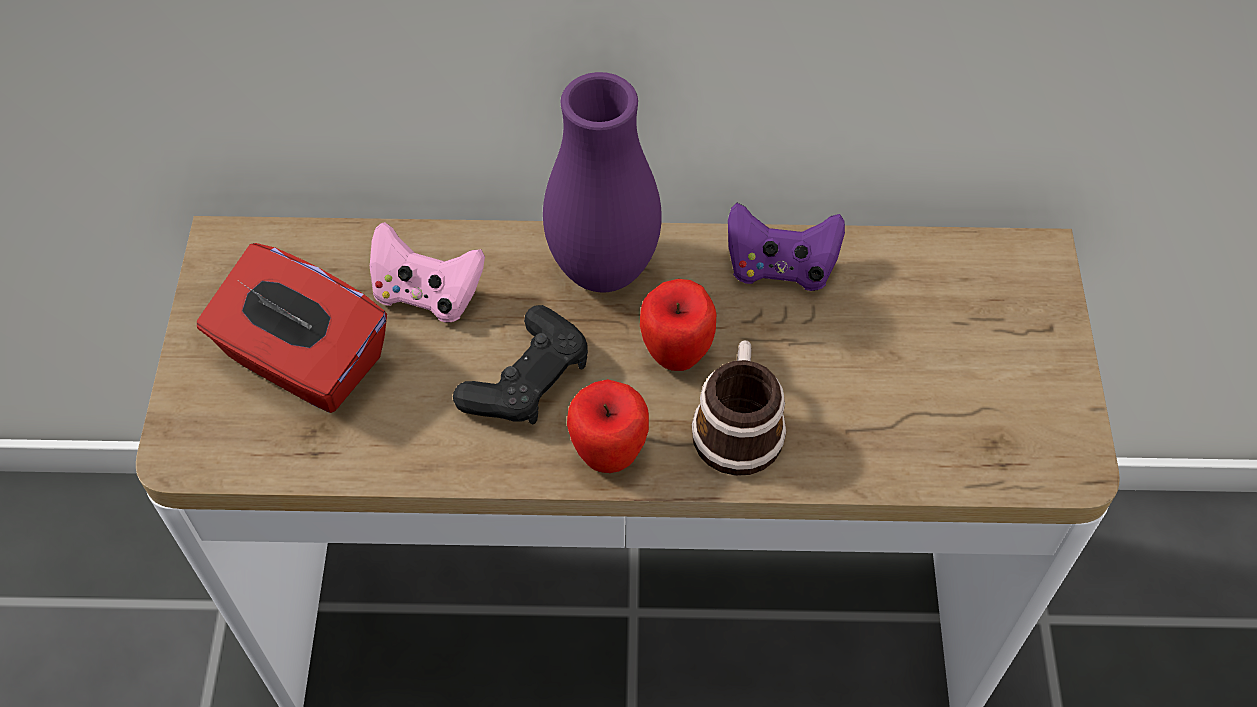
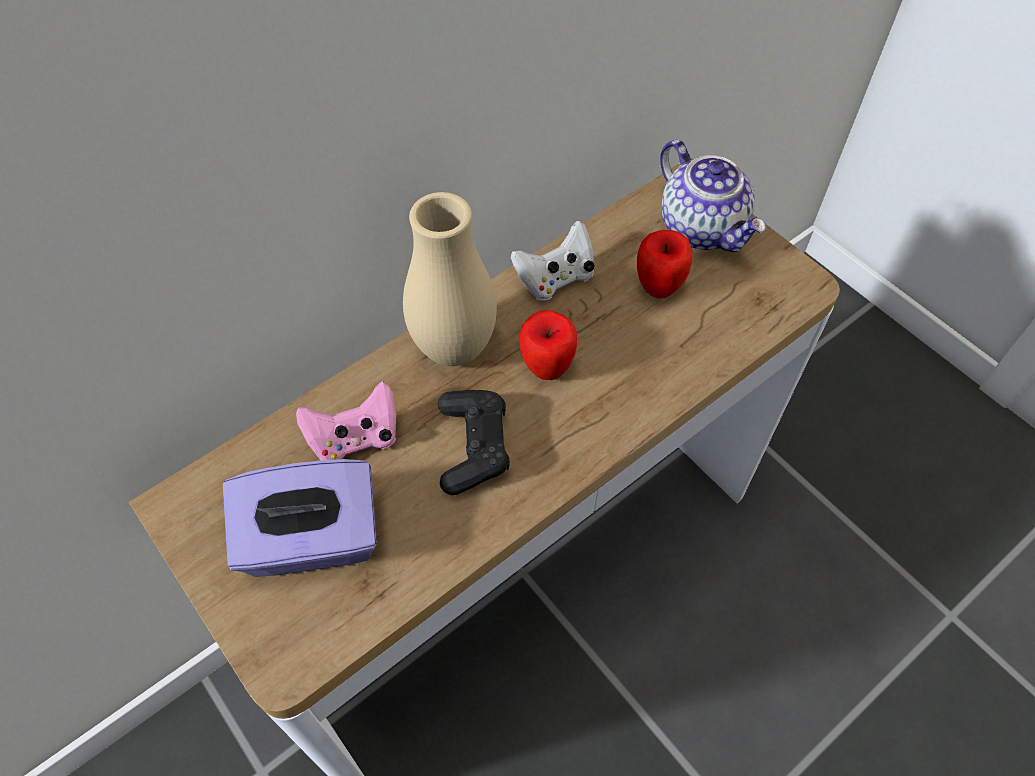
camera: 40 degrees left, 0 degrees up
red tissue box [197,243,387,413] -> purple tissue box [223,459,377,577]
purple vase [543,72,662,292] -> beige vase [403,192,497,366]
apple [567,379,649,473] -> apple moved to [637,230,692,299]
mug [691,340,786,476] -> none
purple game controller [728,203,845,291] -> white game controller [510,221,595,301]
none -> teapot [660,140,766,252]

